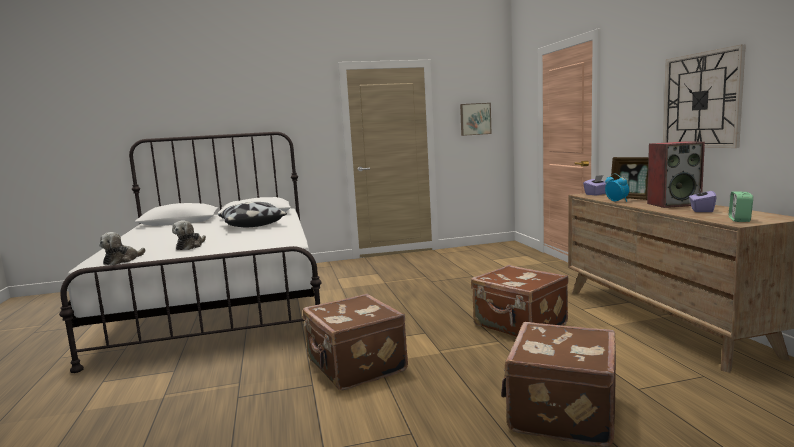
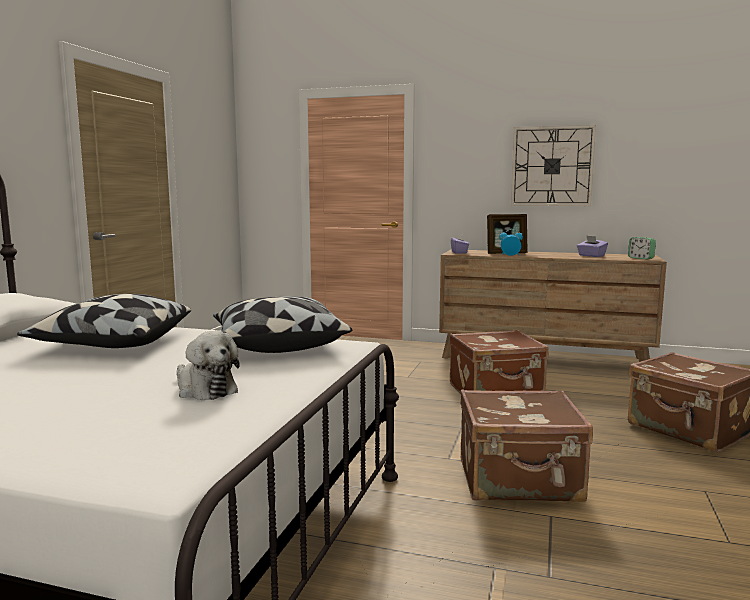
camera: 60 degrees left, 0 degrees up
plush toy [99,232,146,265] -> none
picture [460,103,491,136] -> none
speaker [647,141,705,208] -> none
none -> pillow [213,296,352,353]

